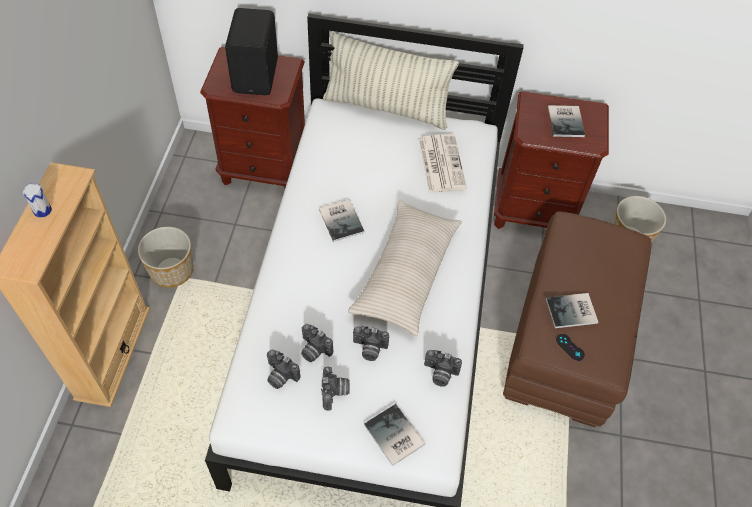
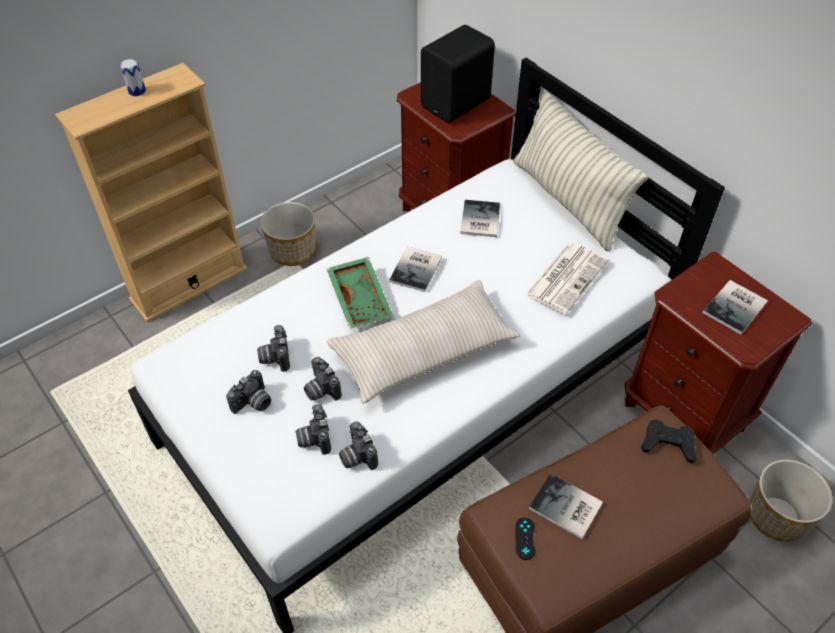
camera: 45 degrees right, 5 degrees down
camera [267,350,301,389] -> camera moved to [296,404,331,455]
book [364,404,425,466] -> book moved to [460,200,500,237]
none -> green tray [327,257,393,329]
none -> black game controller [641,419,697,464]

